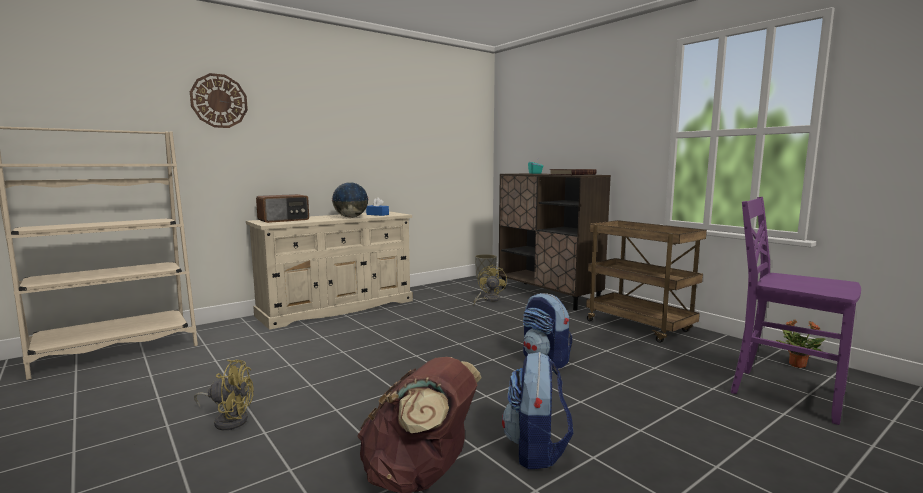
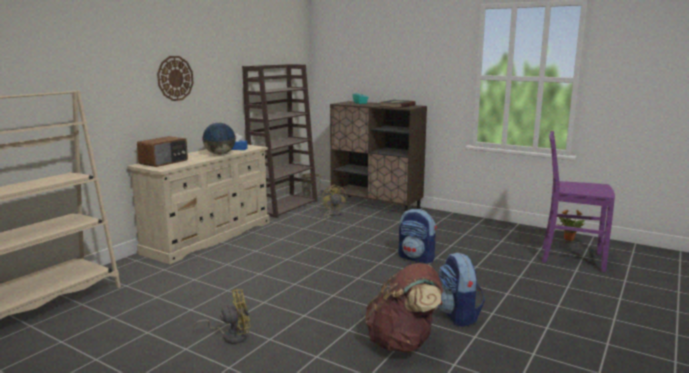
camera: 20 degrees left, 5 degrees up
wall clock [190,73,248,128] -> wall clock moved to [157,56,193,101]
brown cart [586,220,707,343] -> none
none -> brown bookcase [242,64,318,218]

